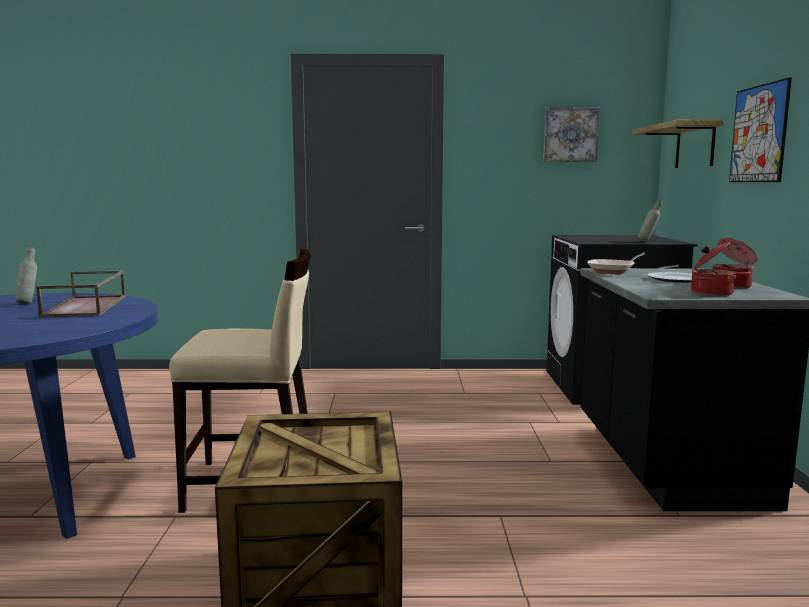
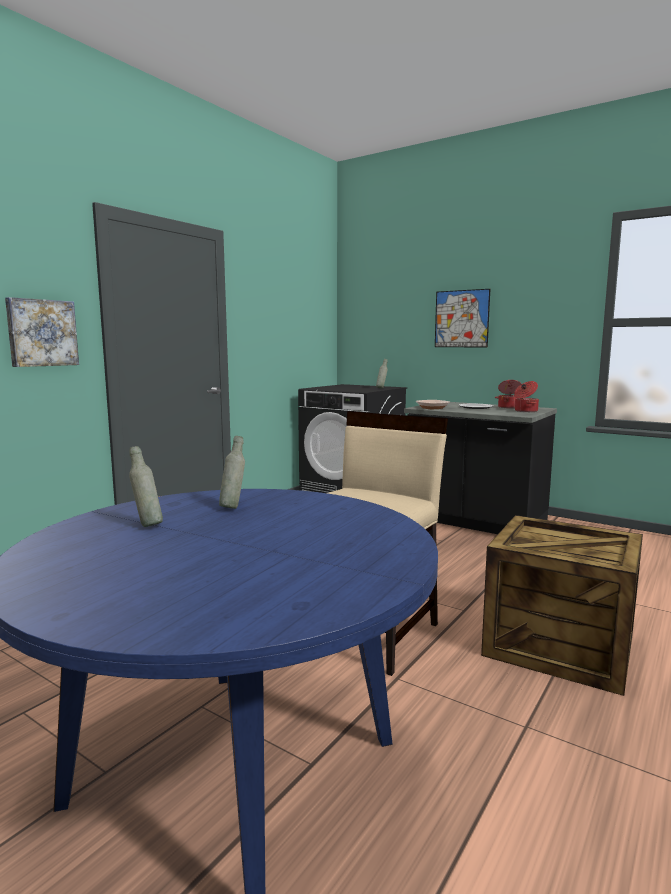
camera: 55 degrees left, 0 degrees up
brown tray [36,271,126,318] -> grey bottle [219,436,245,509]
picture [543,107,599,162] -> picture moved to [5,297,79,367]
shelf [632,120,724,168] -> none

